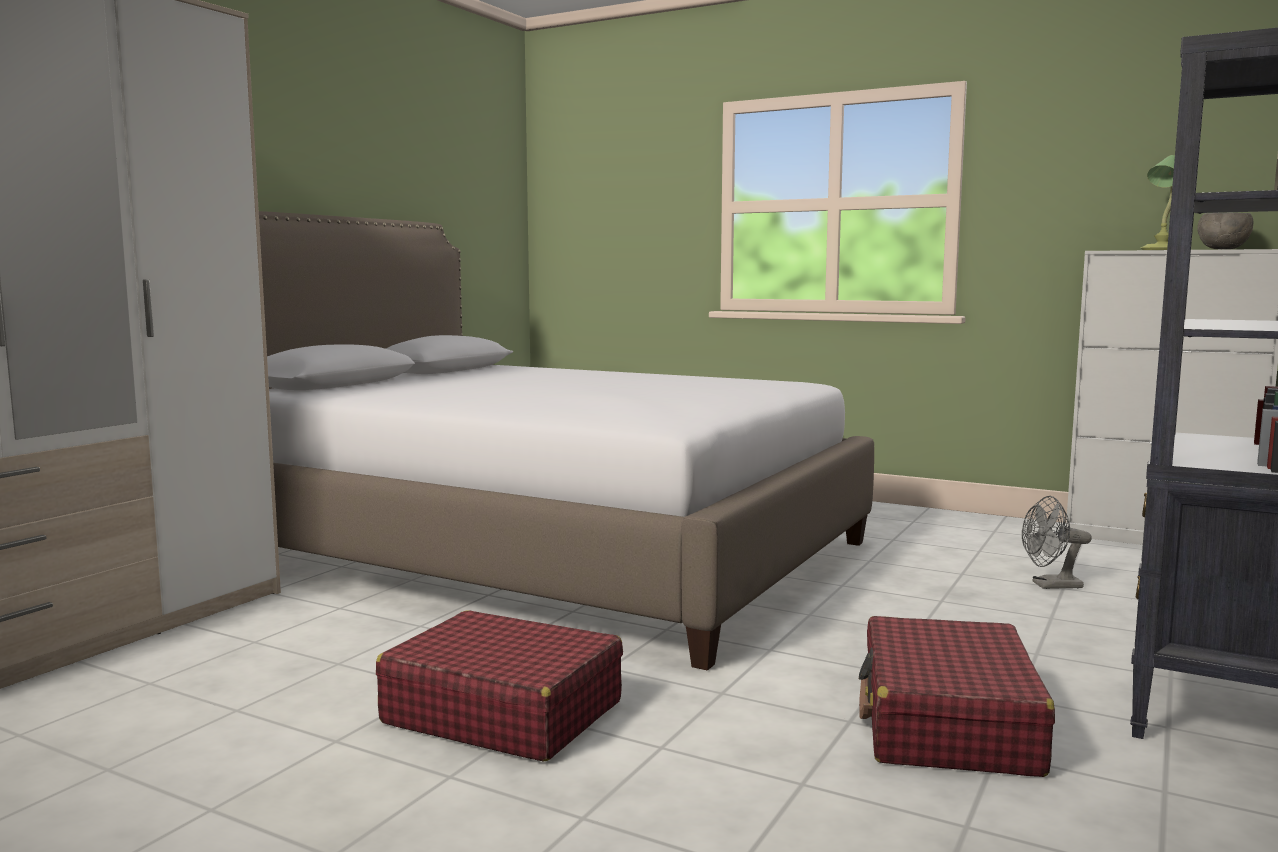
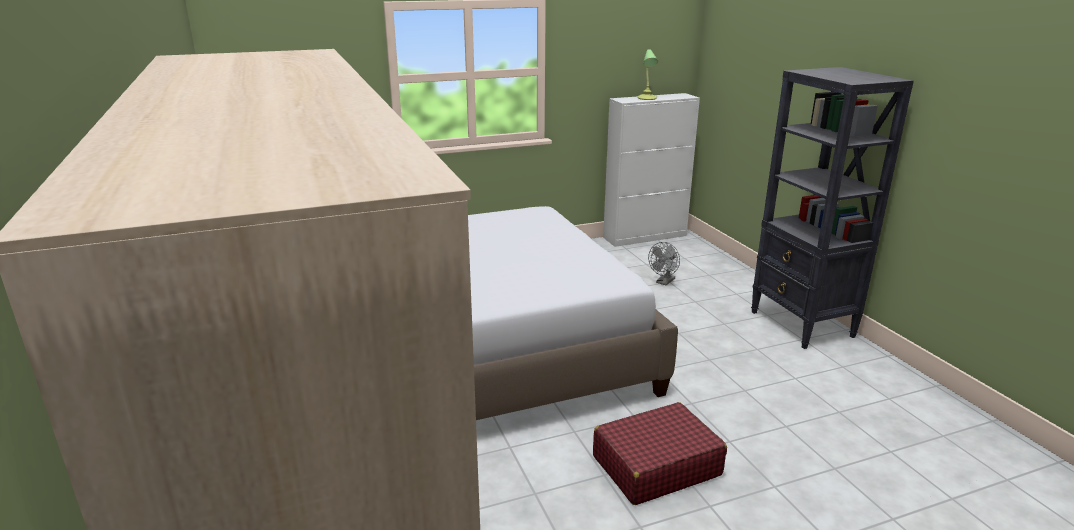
camera: 50 degrees left, 15 degrees up
red suitcase [859,616,1055,777] -> none
grey bowl [1197,213,1253,249] -> none

